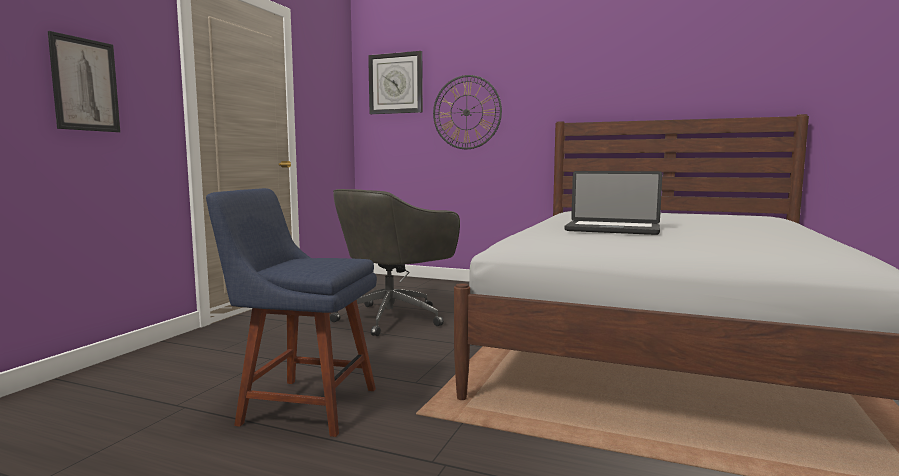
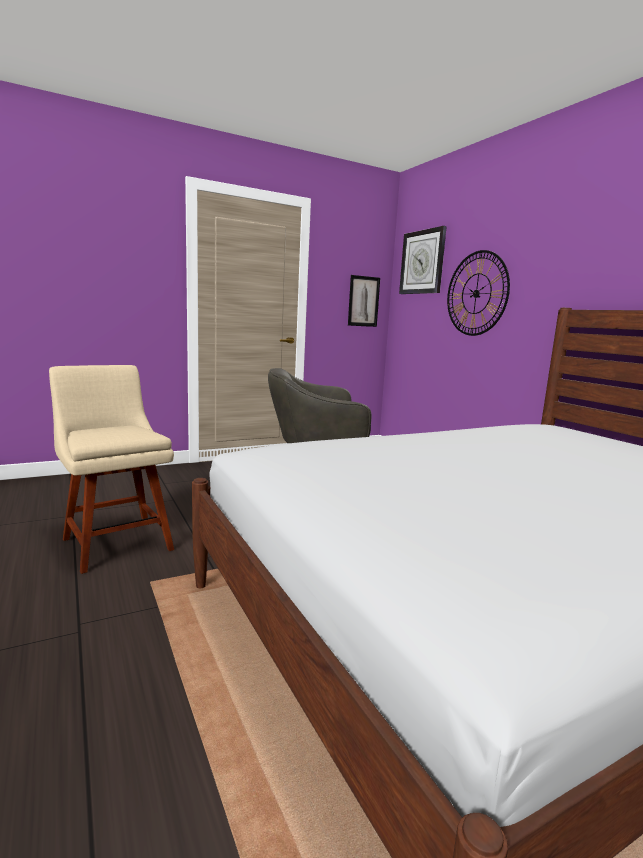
camera: 40 degrees right, 5 degrees up
picture [48,31,120,132] -> picture moved to [348,275,380,327]
blue chair [206,188,377,437] -> beige chair [49,365,174,574]
laptop [564,171,662,235] -> none

